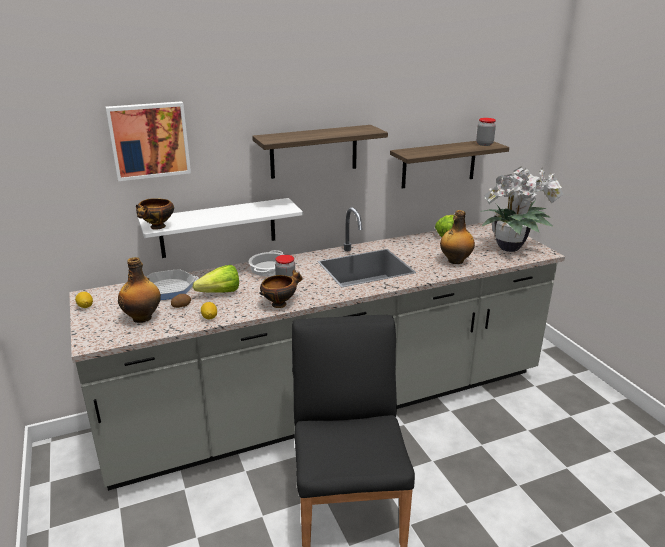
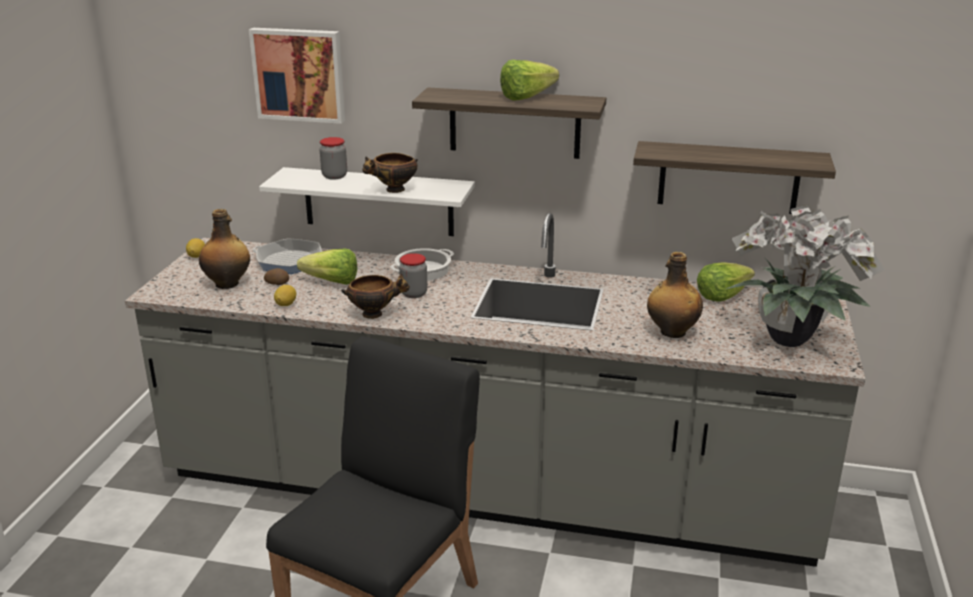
camera: 35 degrees right, 0 degrees up
bowl [136,198,174,230] -> bowl moved to [362,153,418,193]
jar [476,118,496,146] -> jar moved to [320,137,347,180]
none -> lettuce [500,60,559,101]

